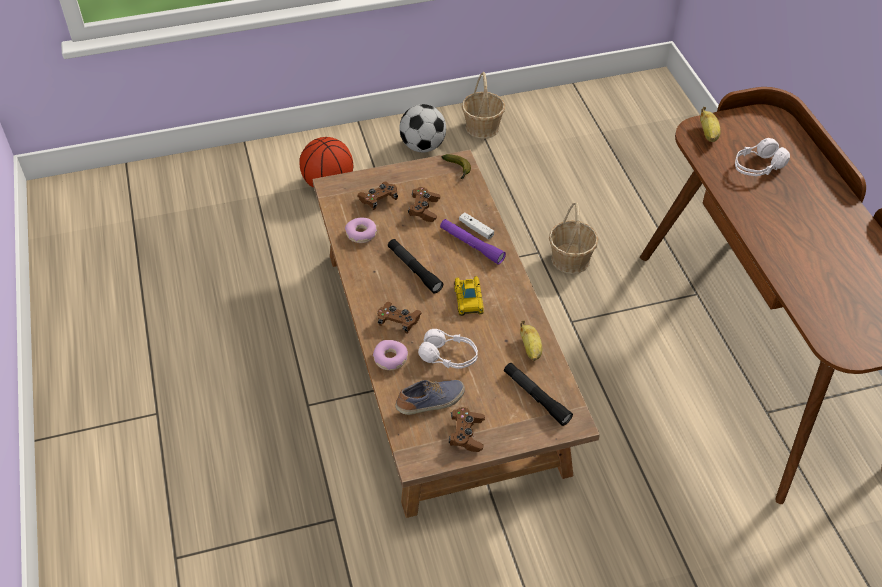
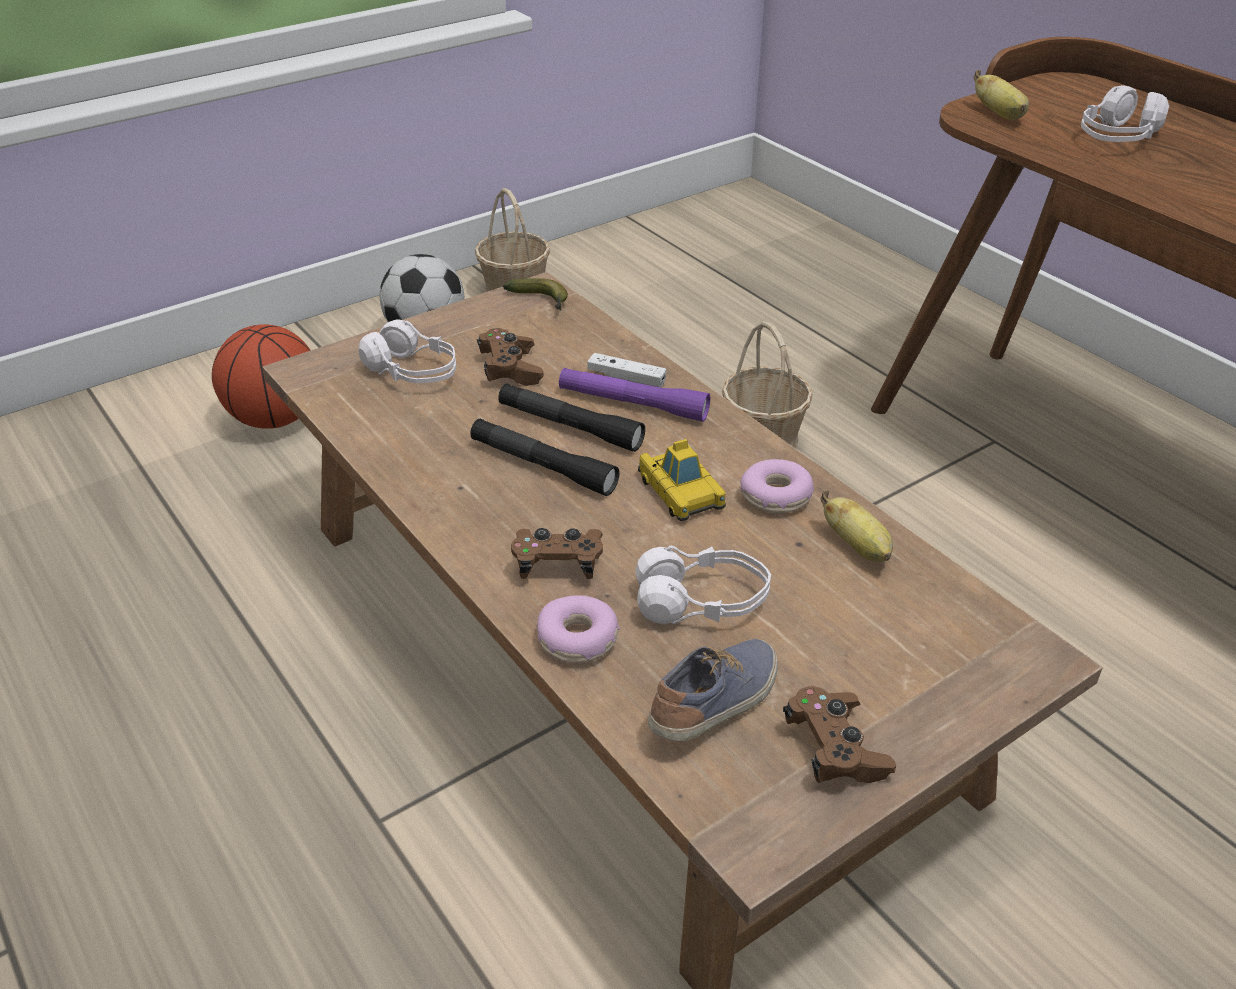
camera: 20 degrees left, 10 degrees down
donut [345,217,377,243] -> donut moved to [740,459,814,513]
brown game controller [357,182,398,210] -> white headphones [359,320,456,383]
black flashlight [504,363,573,426] -> black flashlight moved to [498,383,645,452]

